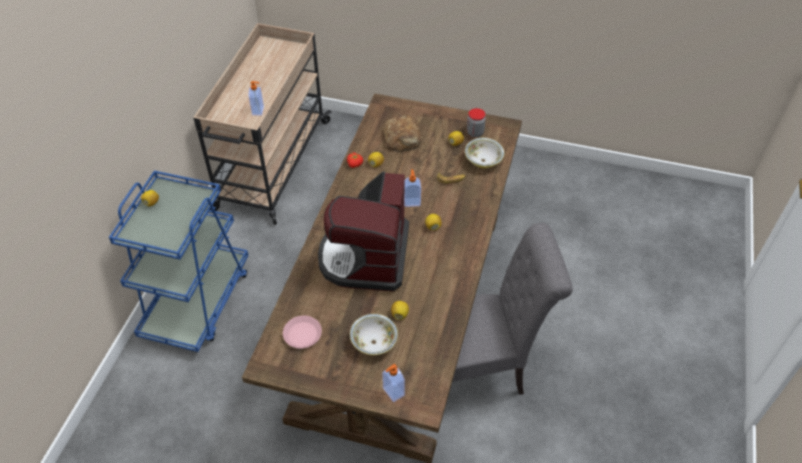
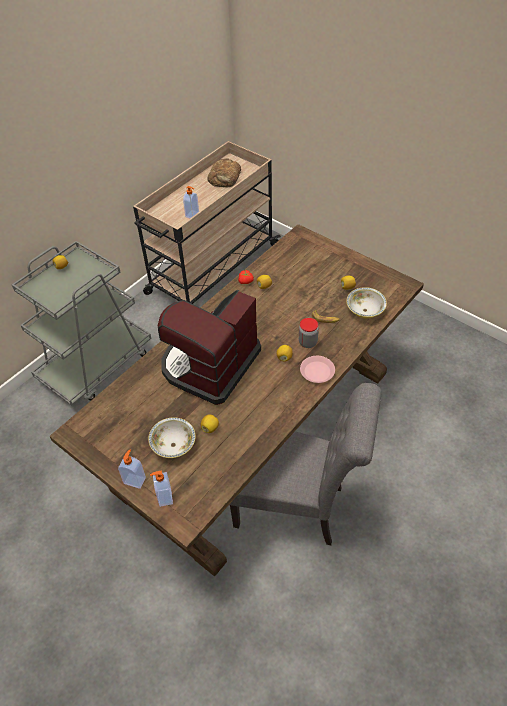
camera: 25 degrees right, 0 degrees up
blue cart [109,170,249,352] -> grey cart [12,241,151,406]
pink plate [283,316,322,349] -> pink plate moved to [300,356,335,383]
bread [383,114,421,152] -> bread moved to [207,158,241,187]
soap dispenser [404,169,421,207] -> soap dispenser moved to [118,449,146,489]
jar [467,108,486,137] -> jar moved to [299,318,319,348]

